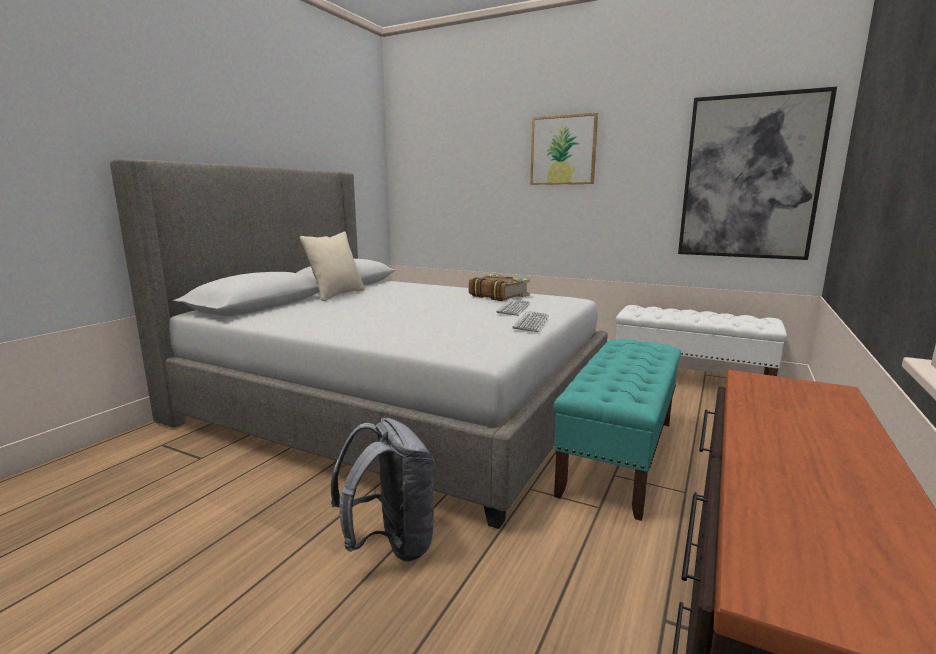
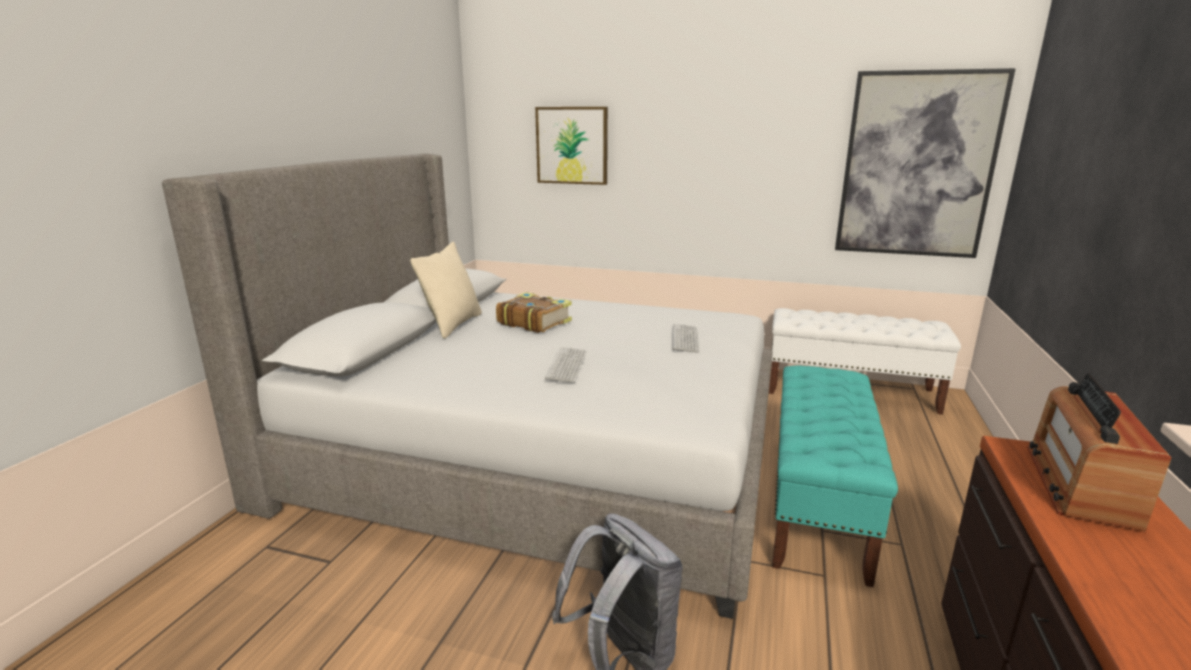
camera: 10 degrees left, 5 degrees up
book [468,274,530,301] -> book moved to [496,292,572,333]
keyboard [512,311,549,332] -> keyboard moved to [545,347,587,383]
picture [530,113,598,185] -> picture moved to [535,107,608,185]
none -> radio [1027,373,1172,532]

